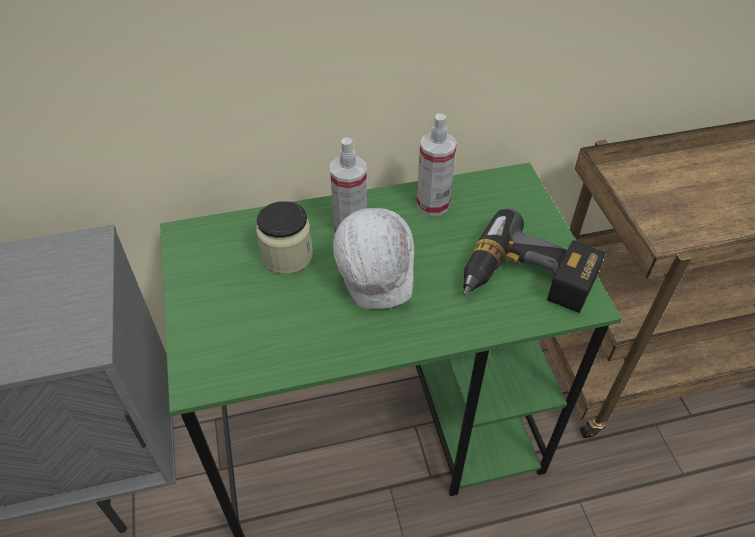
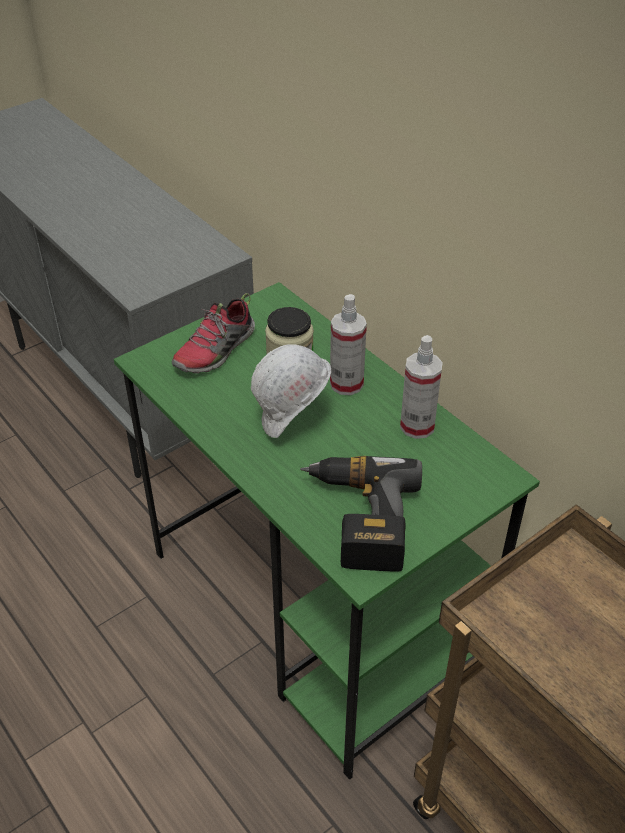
camera: 65 degrees right, 5 degrees down
none -> shoe [172,293,255,374]

